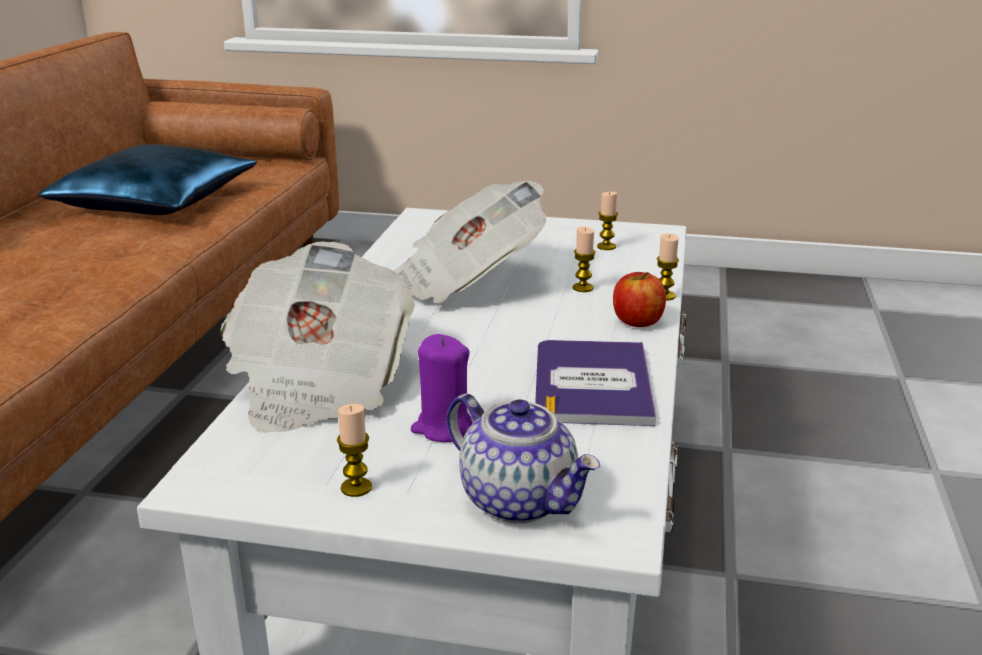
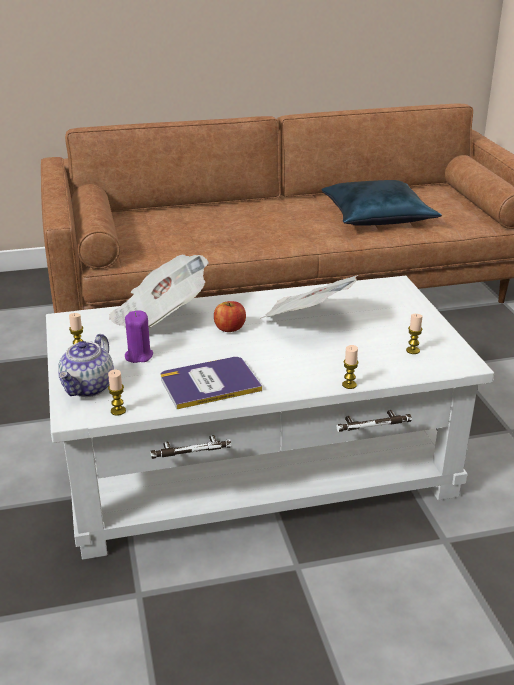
camera: 65 degrees right, 5 degrees up
candle [573,227,595,292] -> candle moved to [108,369,126,416]
apple [613,272,666,327] -> apple moved to [214,301,246,332]

